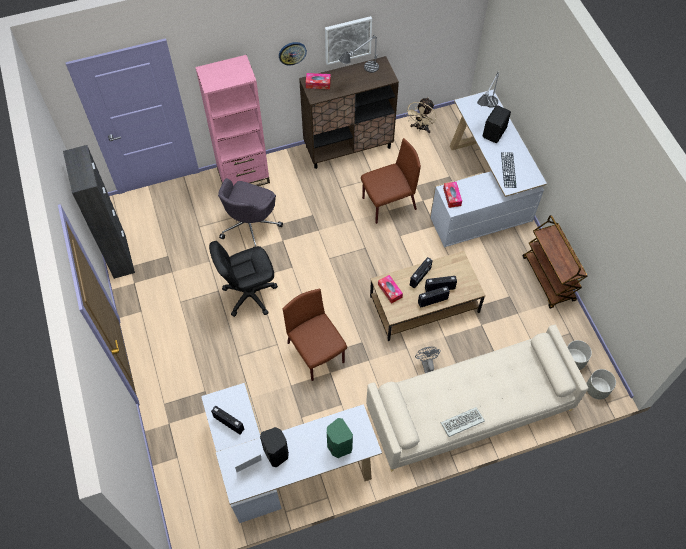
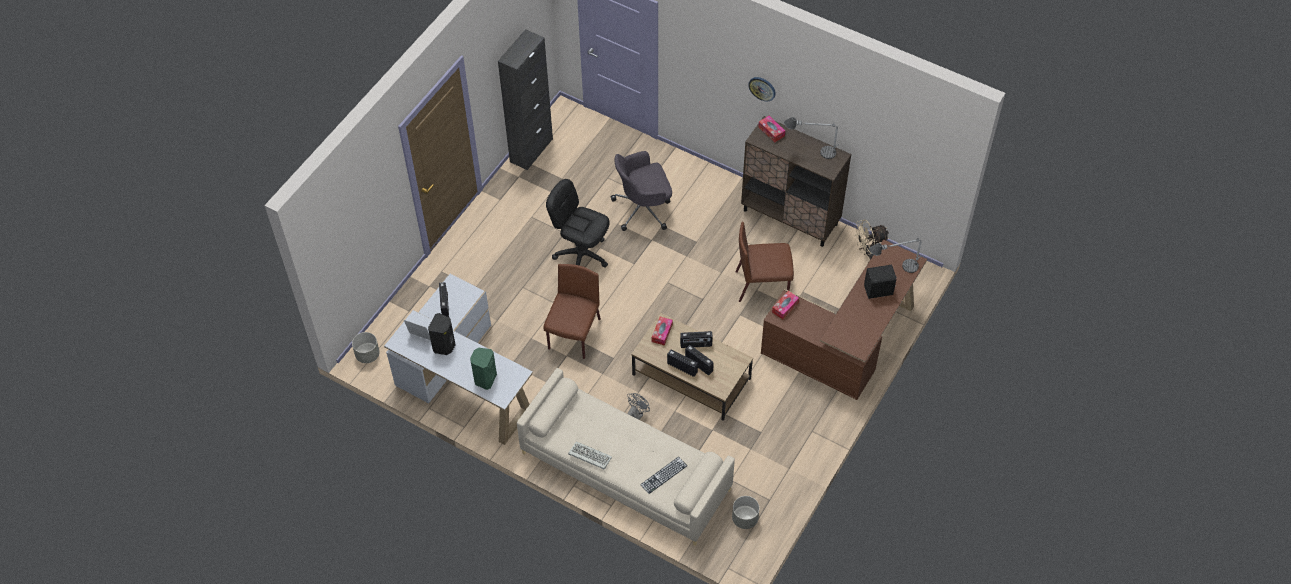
camera: 50 degrees right, 5 degrees down
pink bookcase [195,55,270,186] -> none
picture [325,16,372,65] -> none
brown chair [361,138,421,224] -> brown chair turned 150 degrees clockwise [736,222,794,302]
white desk [430,89,547,248] -> brown desk [761,239,927,400]
keyboard [501,152,516,188] -> keyboard moved to [640,457,687,494]
brown cart [523,215,588,309] -> none
grey planter [586,369,616,400] -> grey planter moved to [352,332,380,363]

